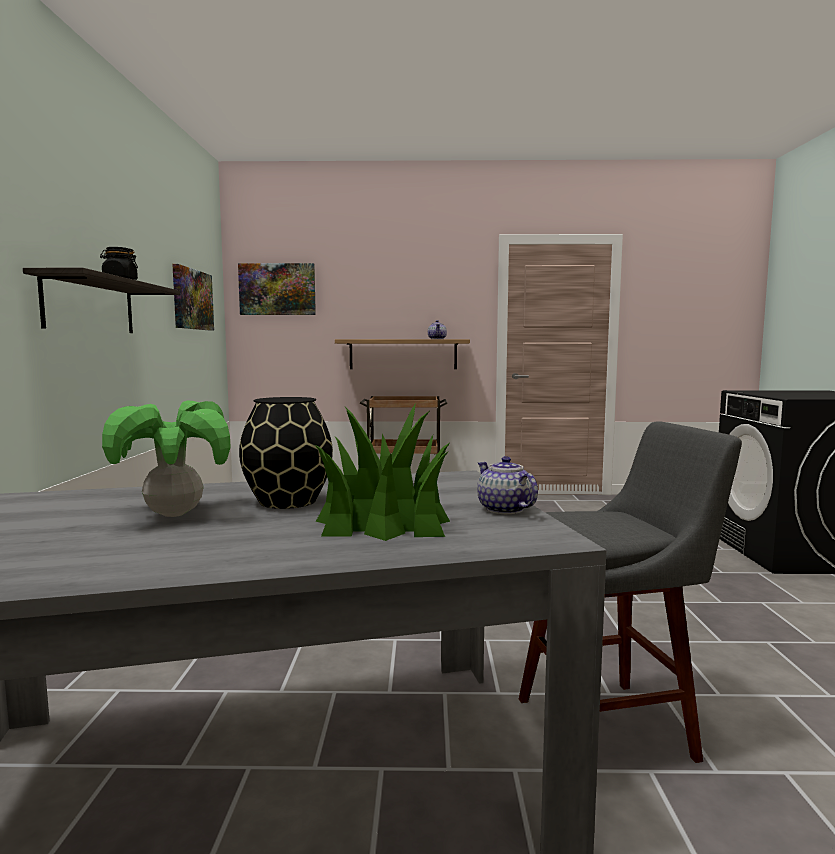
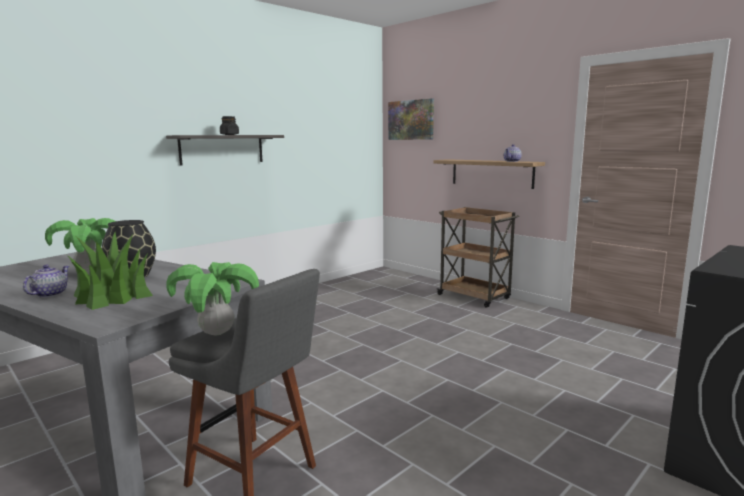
camera: 45 degrees right, 5 degrees up
picture [172,264,214,331] -> none
teapot [477,456,538,514] -> teapot moved to [23,264,69,298]
none -> potted plant [166,262,259,336]

